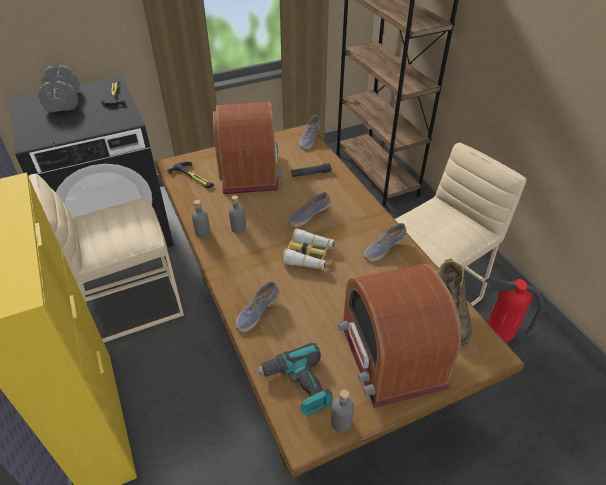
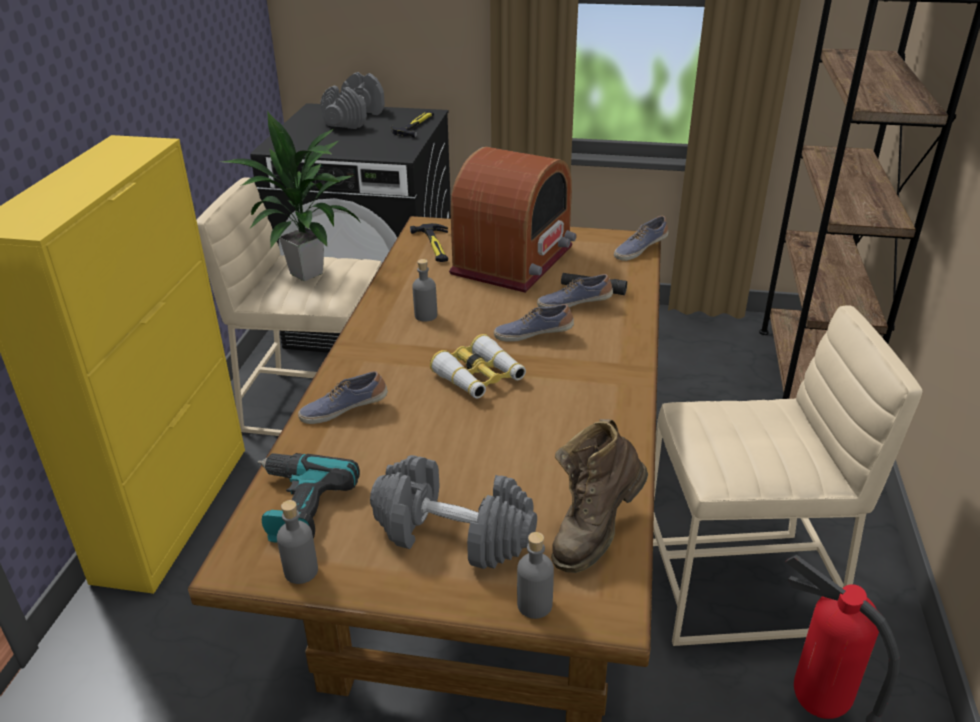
camera: 35 degrees right, 10 degrees down
grey bottle [192,200,210,238] -> grey bottle moved to [517,532,554,619]
radio [338,264,461,408] -> grey dumbbell [370,455,537,569]
shoe [364,223,407,262] -> shoe moved to [537,274,613,307]
none -> potted plant [220,111,361,281]

